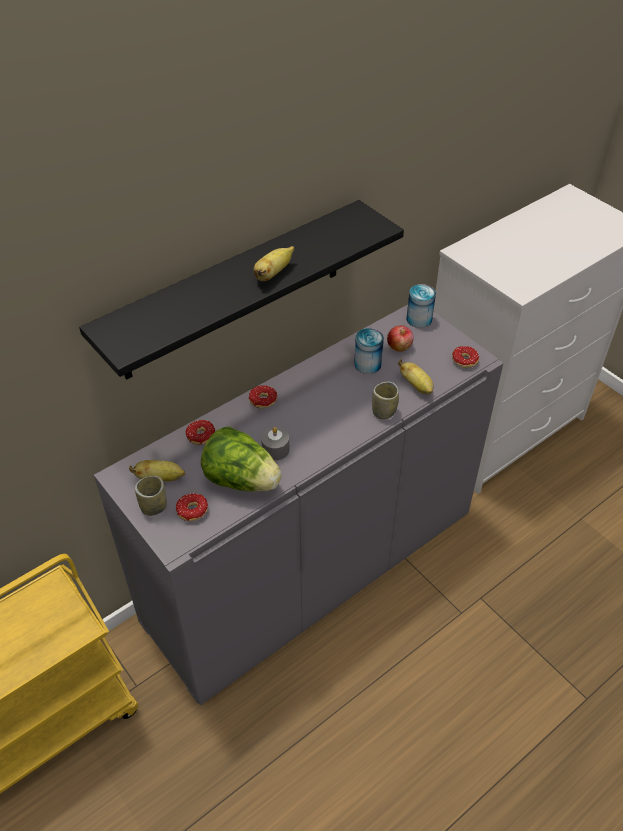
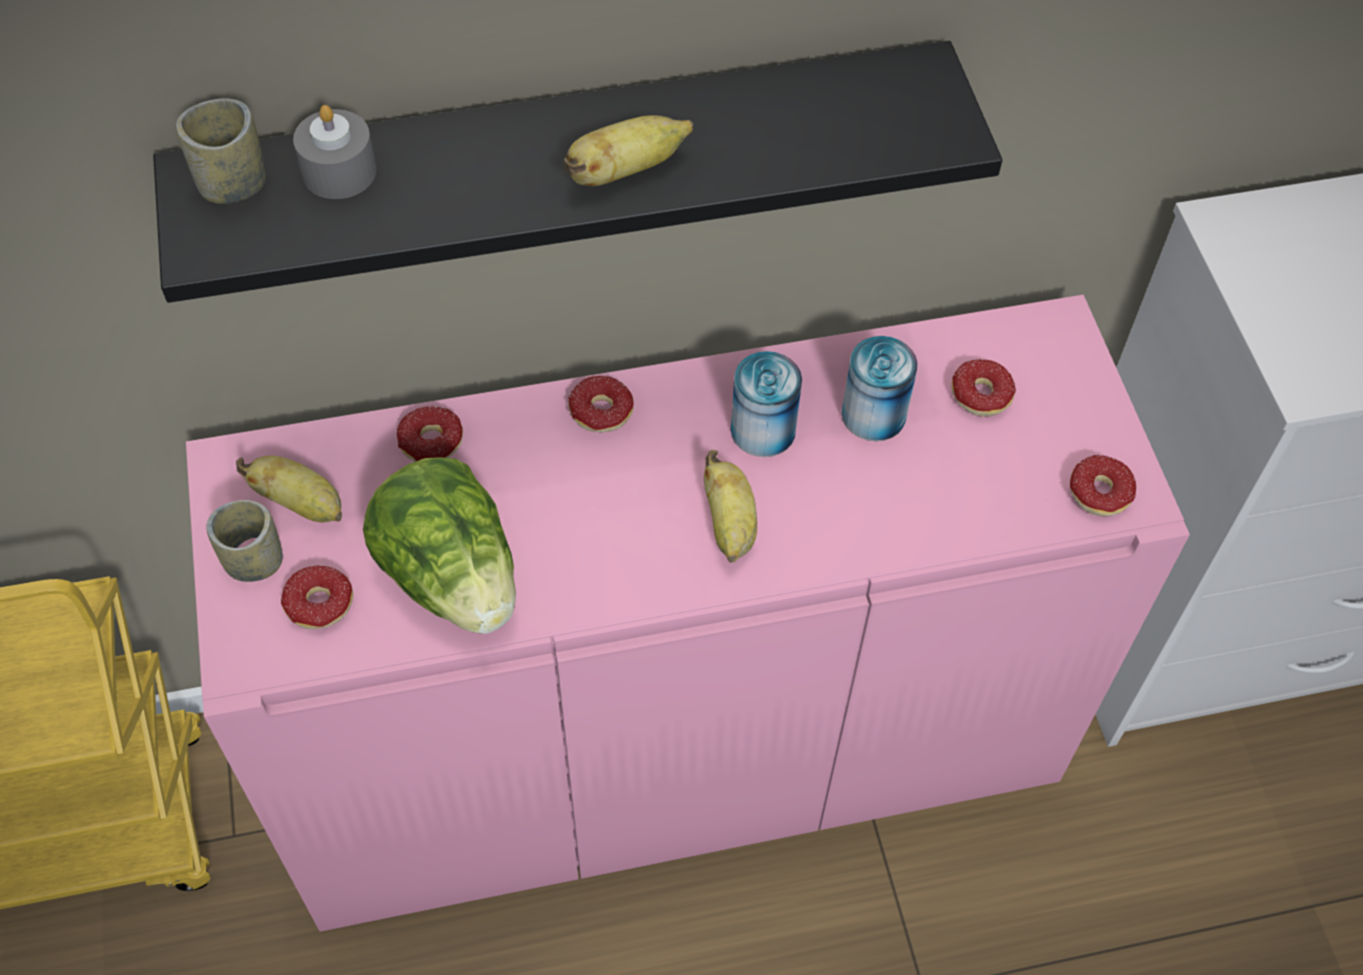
camera: 25 degrees right, 10 degrees up
grey cabinet [94,305,503,705] -> pink cabinet [186,295,1190,932]
grey candle [261,427,290,460] -> grey candle moved to [293,105,377,199]
cup [372,382,399,419] -> cup moved to [176,98,266,204]
apple [387,325,414,352] -> donut [951,359,1016,417]
banana [398,359,433,394] -> banana moved to [704,450,757,563]
can [406,284,436,328] -> can moved to [731,351,802,457]

